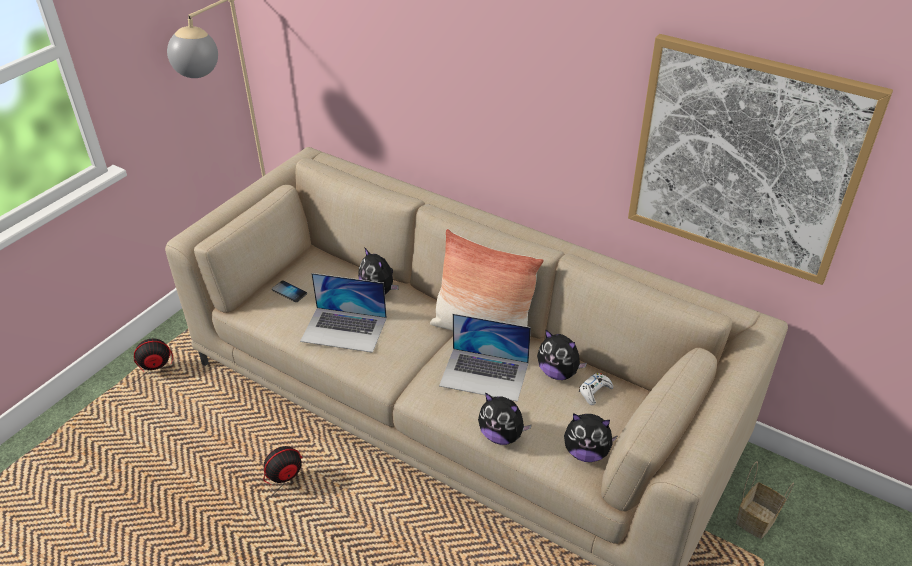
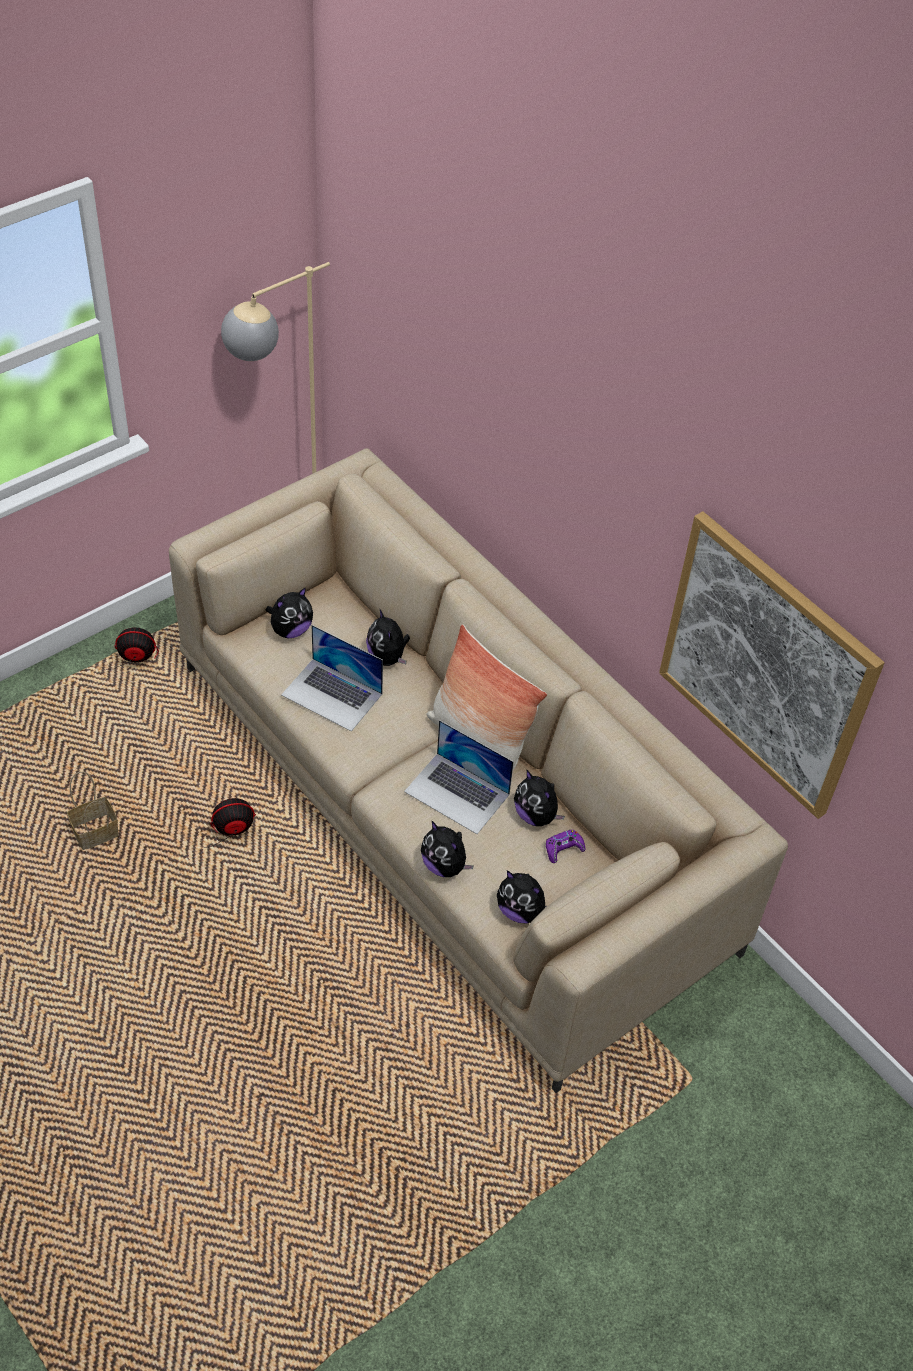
camera: 15 degrees right, 10 degrees up
phone [272,280,307,302] -> plush toy [265,587,313,638]
white game controller [579,373,613,405] -> purple game controller [546,830,585,863]
basket [736,461,794,539] -> basket moved to [67,772,119,850]

